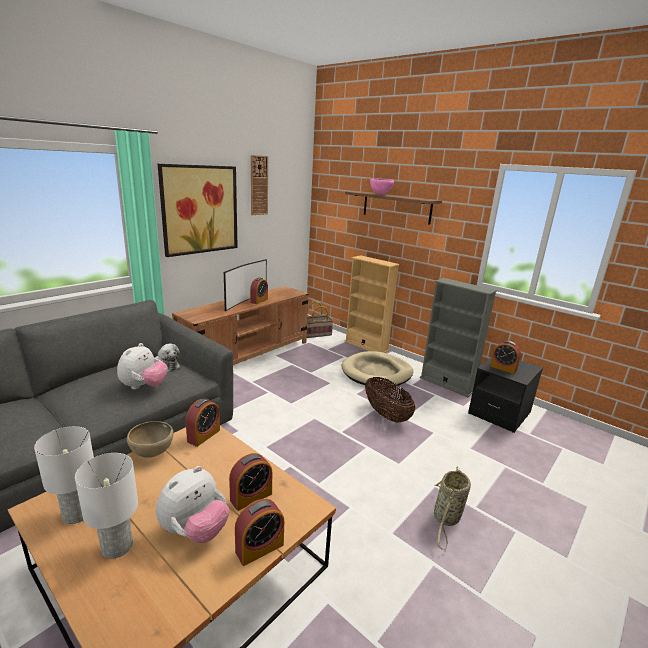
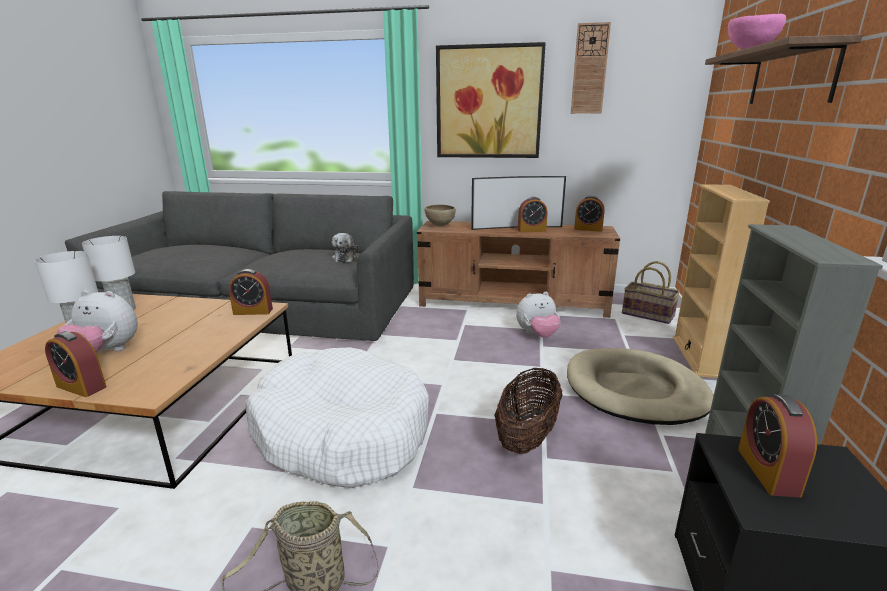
camera: 60 degrees right, 0 degrees up
plush toy [117,343,168,390] -> plush toy moved to [516,292,561,338]
brown bowl [127,421,174,458] -> brown bowl moved to [425,204,456,226]
alarm clock [229,453,272,511] -> alarm clock moved to [574,196,605,232]
none -> white dog bed [245,347,429,488]

